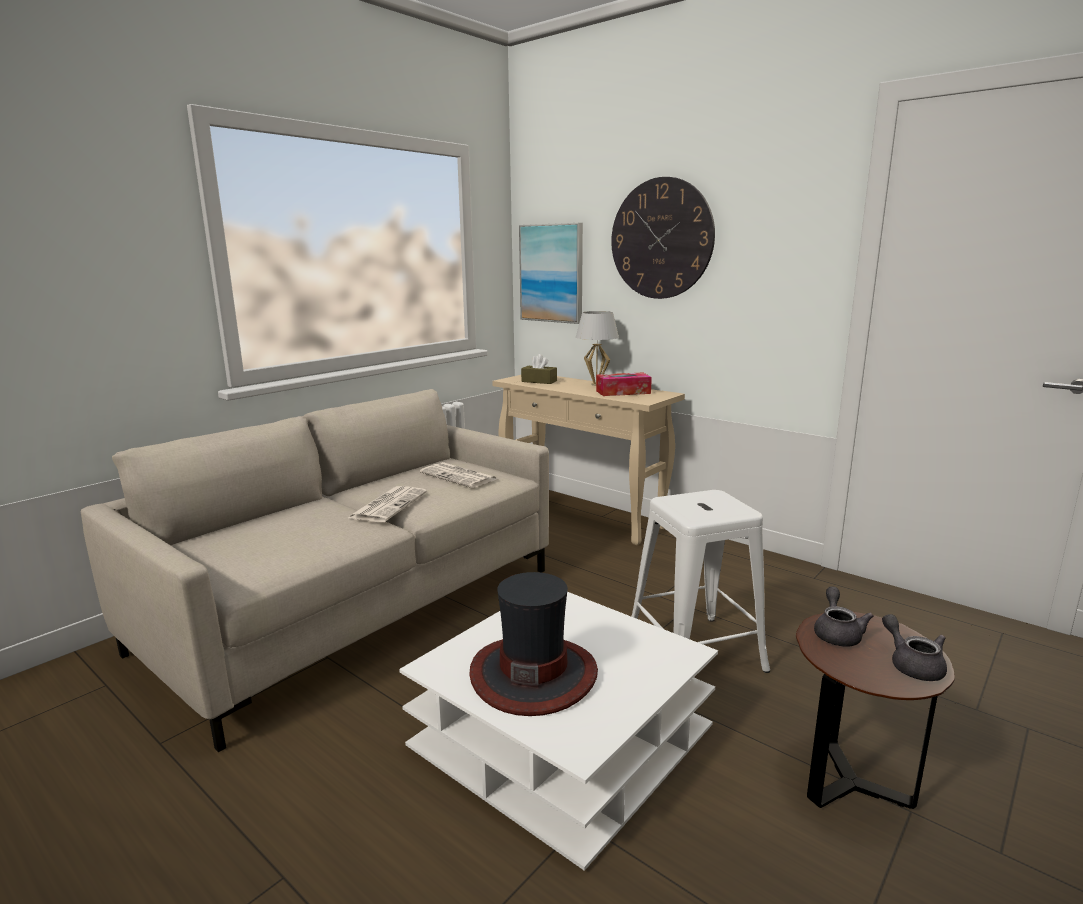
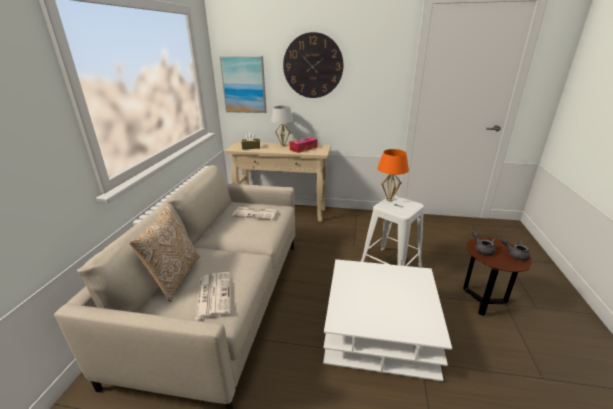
camera: 30 degrees left, 10 degrees up
newspaper [348,486,427,522] -> newspaper moved to [195,272,230,320]
hat [469,572,598,716] -> none
none -> pillow [129,205,200,302]
none -> orange table lamp [377,149,409,201]

